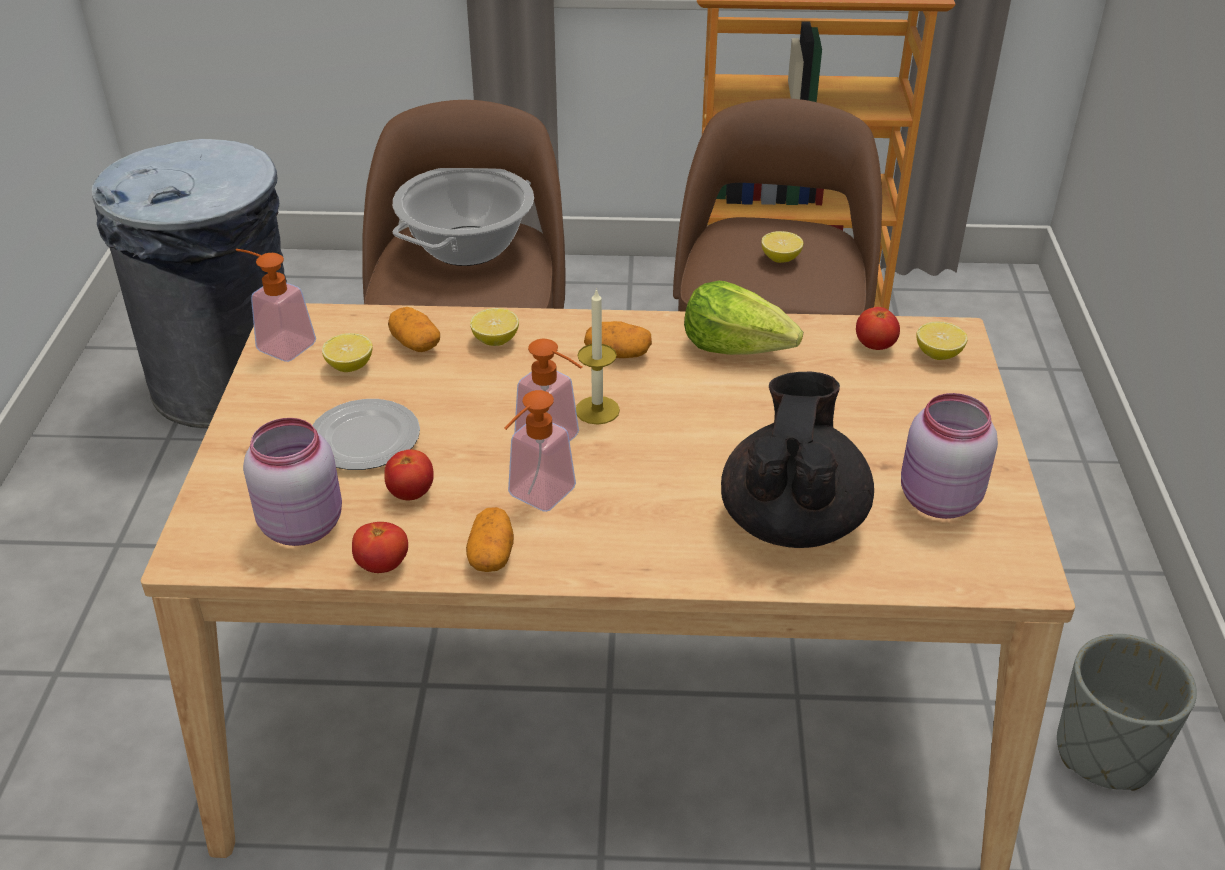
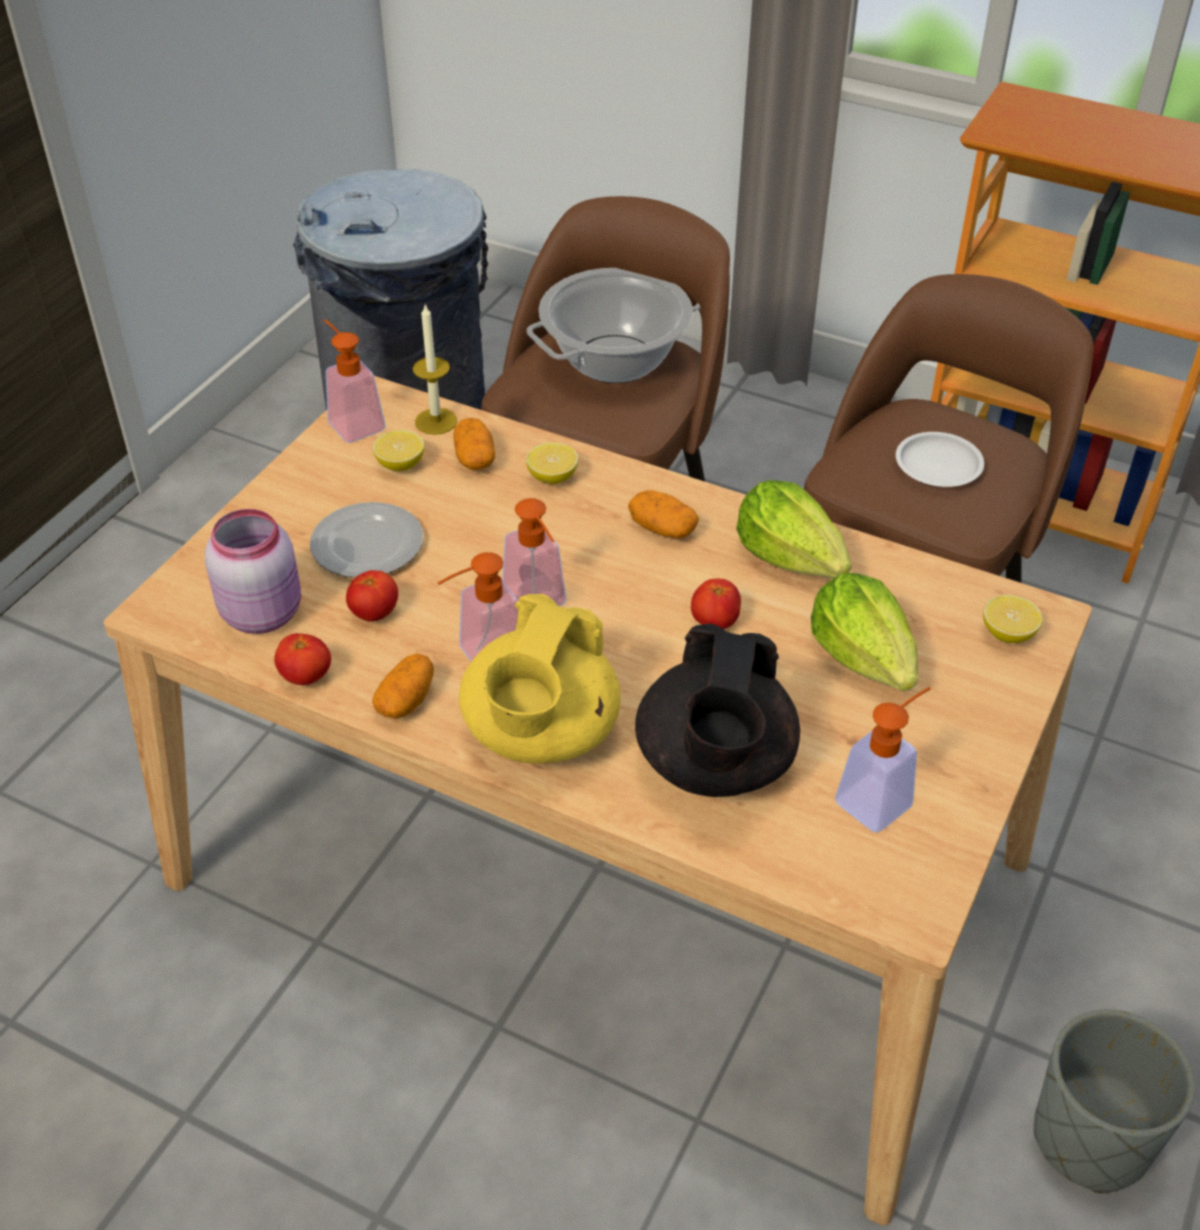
camera: 25 degrees right, 5 degrees up
candle [576,288,620,425] -> candle moved to [413,304,457,435]
black teapot [721,372,874,548] -> black teapot turned 150 degrees clockwise [635,623,800,797]
lemon [761,231,803,263] -> white plate [896,432,984,487]
tomato [856,307,900,350] -> tomato moved to [691,579,741,629]
pink jar [901,393,998,519] -> soap dispenser [835,687,930,833]
none -> yellow teapot [459,594,621,764]
none -> lettuce [811,573,918,691]

